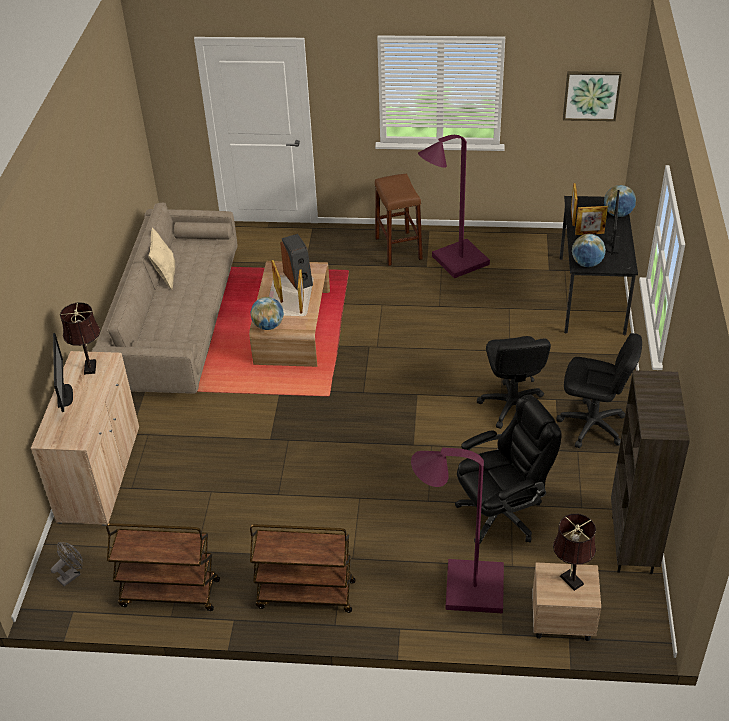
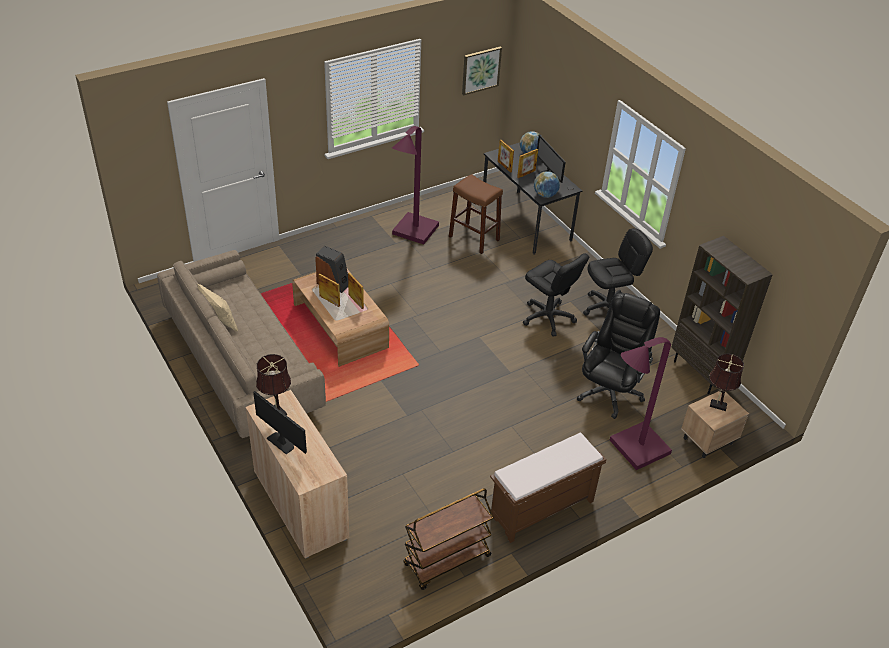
camera: 40 degrees left, 0 degrees up
grey fan [51,542,83,586] -> none
globe [250,297,284,330] -> none
brown cart [250,524,356,613] -> brown bench [490,433,607,543]
brown stool [374,174,423,266] -> brown stool moved to [449,174,503,254]

